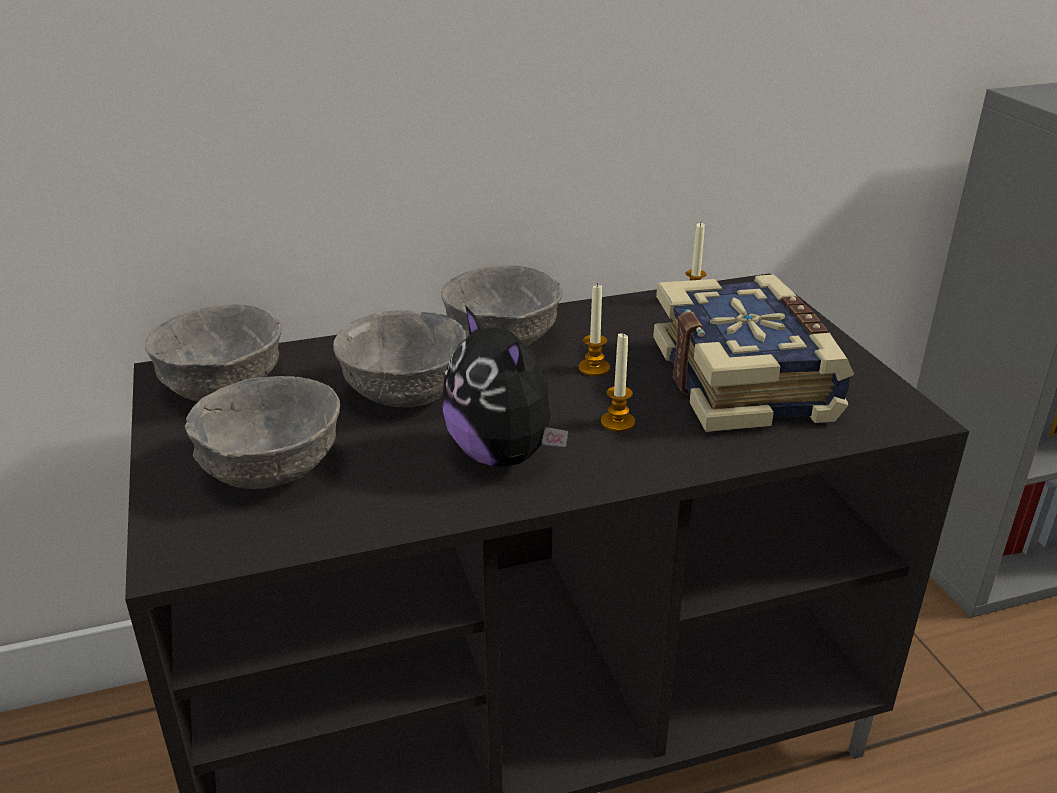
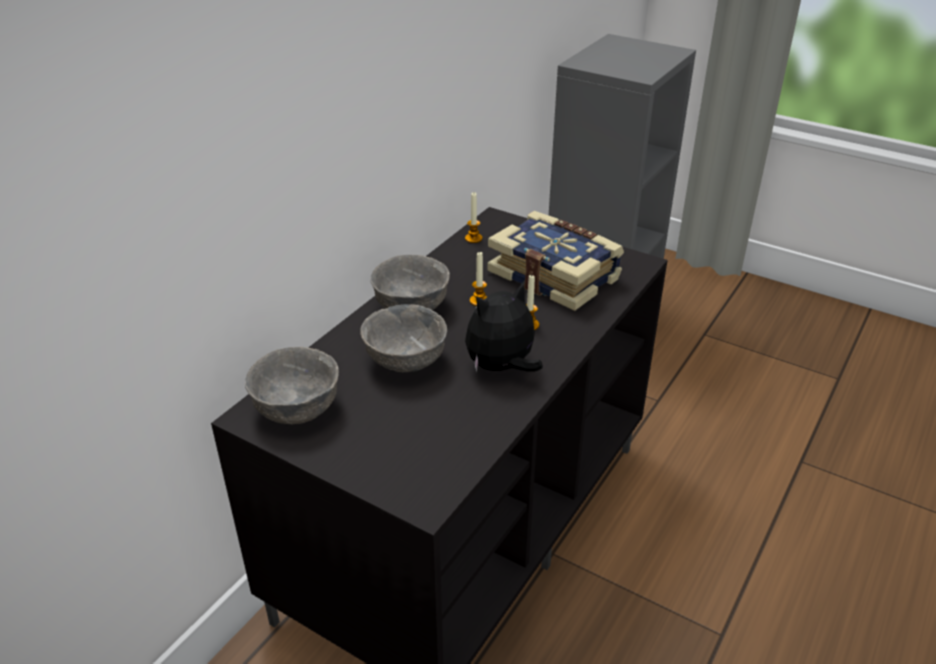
camera: 40 degrees left, 5 degrees up
grey bowl [185,376,340,489] -> none
plush toy [442,305,568,466] -> plush toy turned 135 degrees clockwise [465,281,543,373]

